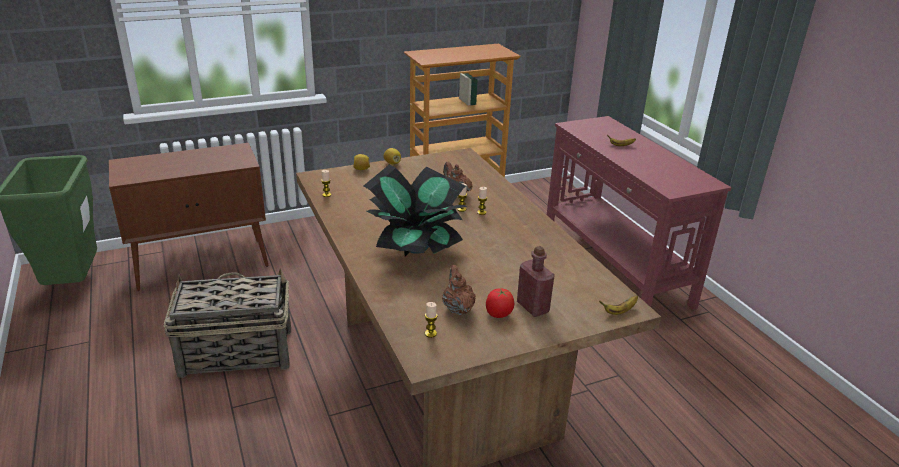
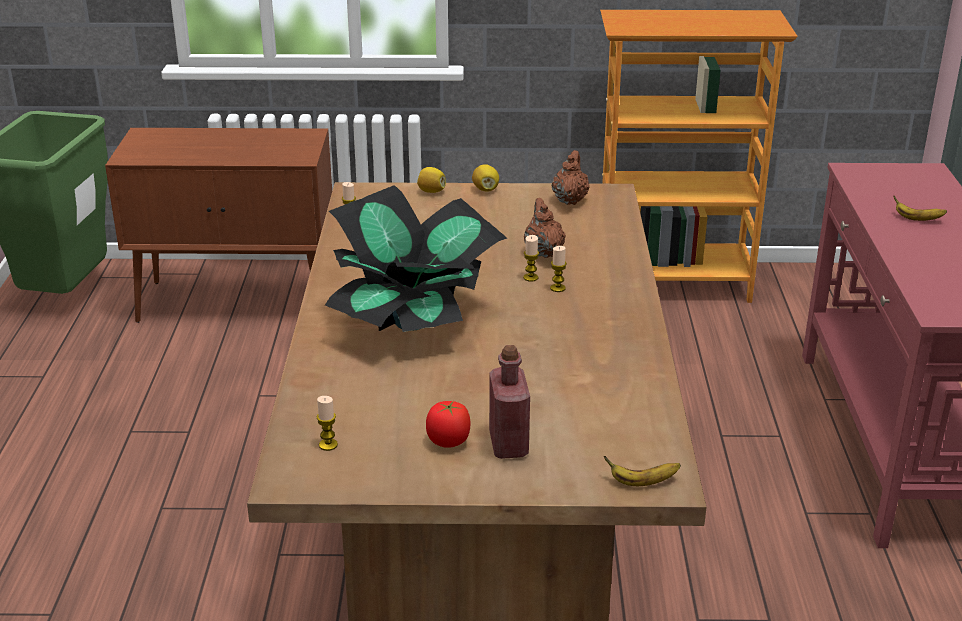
camera: 25 degrees right, 0 degrees up
basket [164,269,291,378] -> none
brown teapot [442,265,476,315] -> brown teapot moved to [552,150,589,205]

